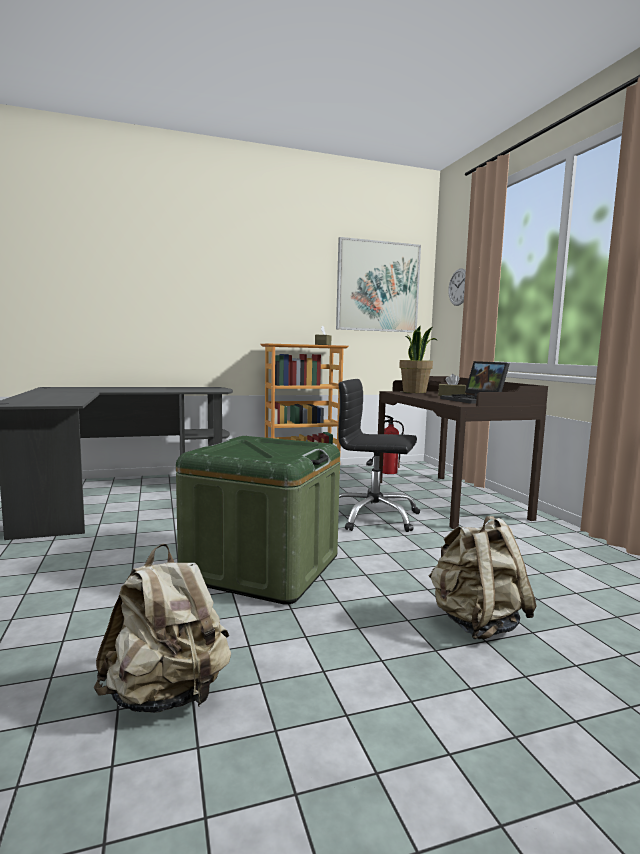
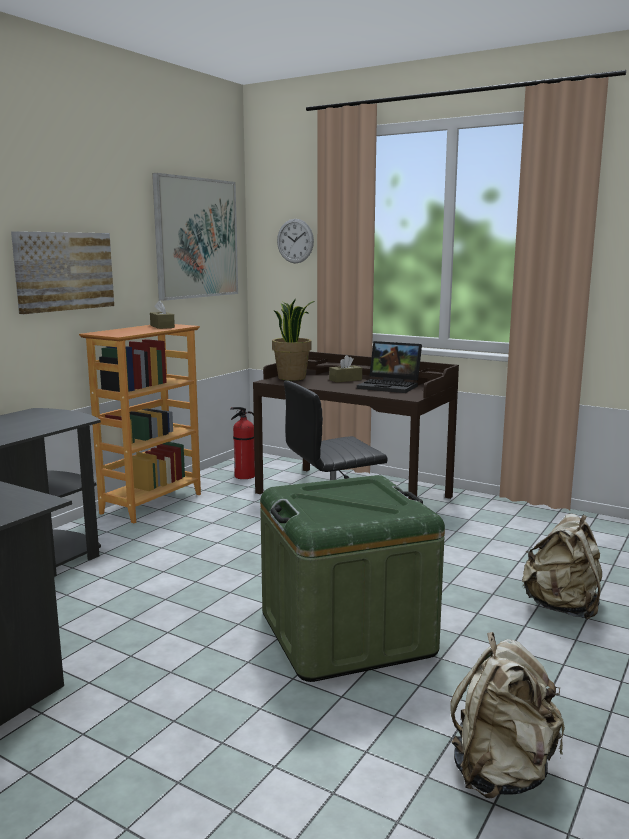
camera: 40 degrees left, 5 degrees up
none -> picture [11,231,114,314]

